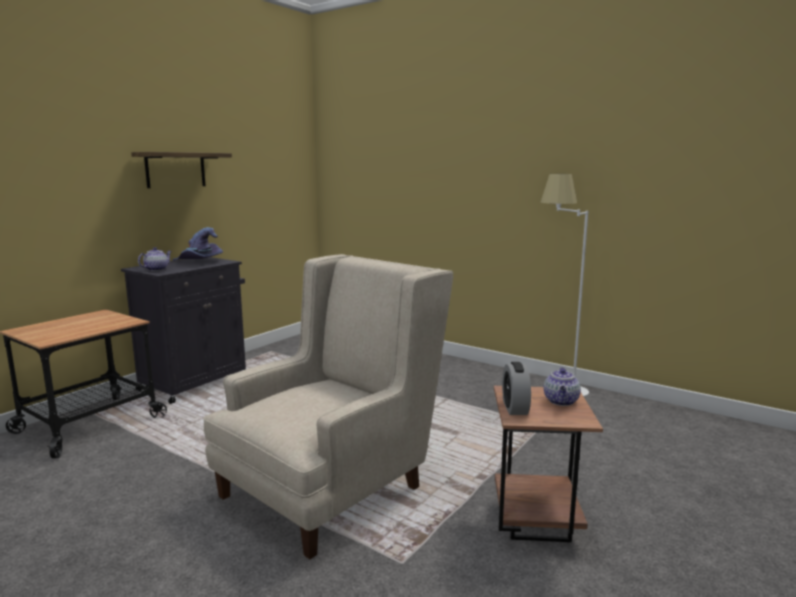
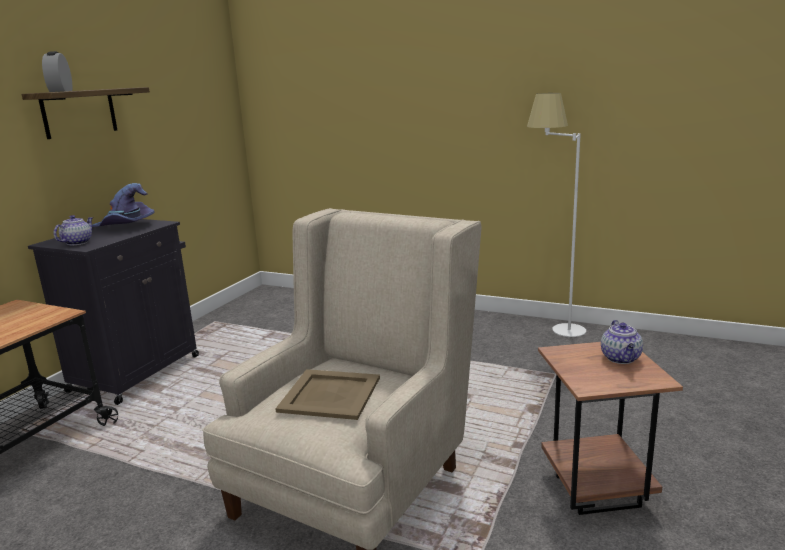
camera: 10 degrees left, 5 degrees up
alarm clock [502,362,531,415] -> alarm clock moved to [42,51,72,92]
none -> beige tray [275,369,380,420]

